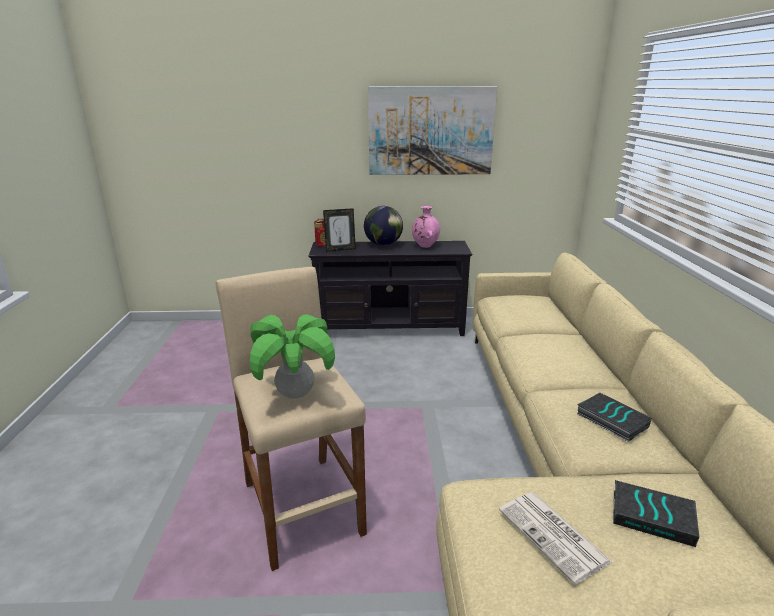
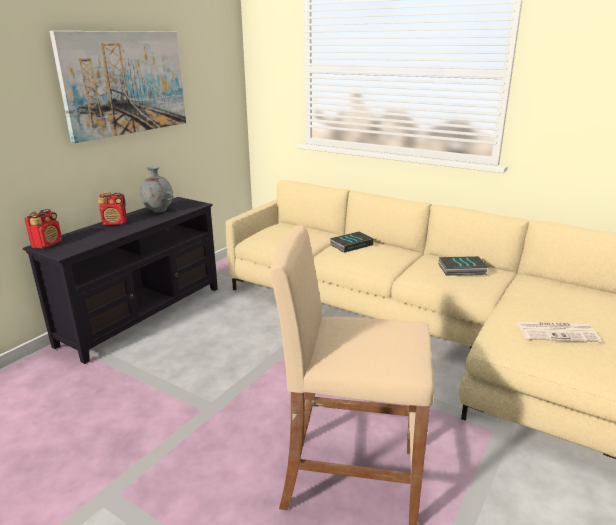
camera: 55 degrees left, 0 degrees up
potted plant [250,314,335,398] -> none
picture frame [323,208,356,252] -> none
globe [364,206,403,246] -> radio [98,192,127,225]
pink vase [412,206,440,248] -> grey vase [140,166,173,213]
book [613,480,699,547] -> book moved to [330,231,374,253]

